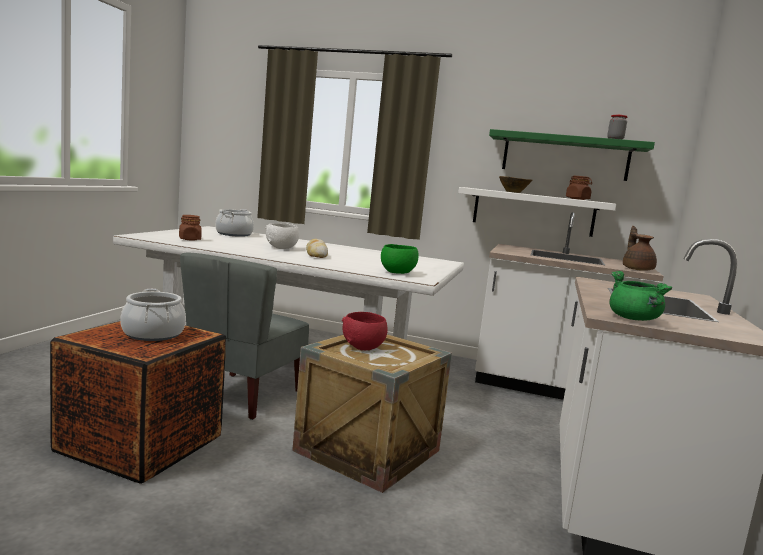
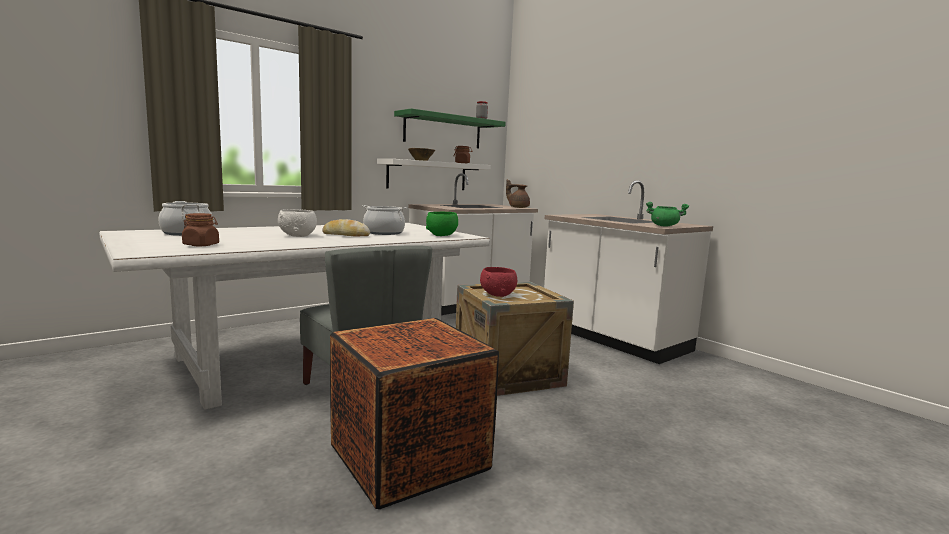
camera: 55 degrees left, 0 degrees up
cooking pot [120,289,186,341] -> cooking pot moved to [362,205,407,235]

